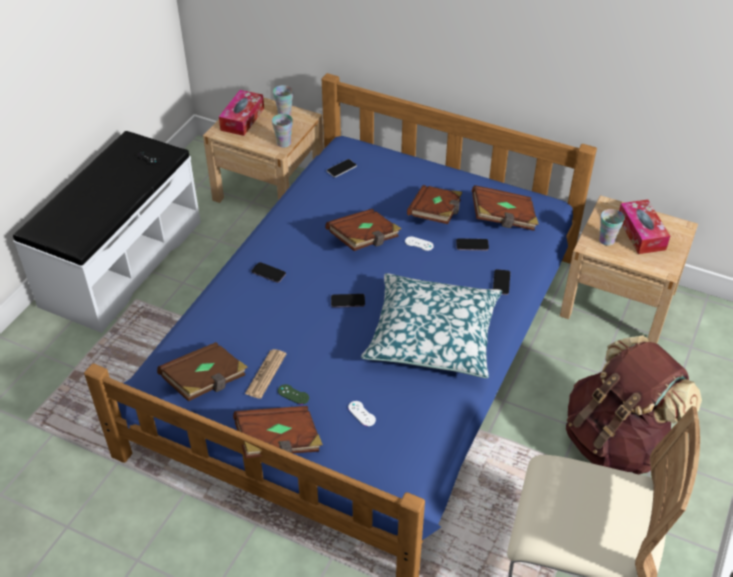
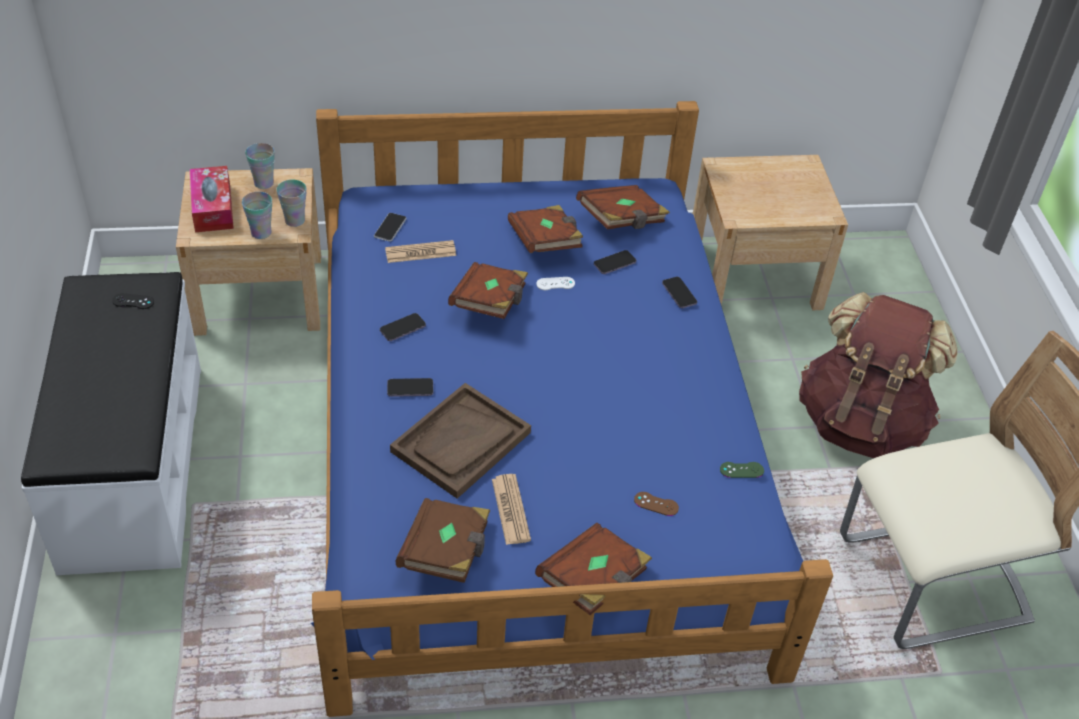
camera: 35 degrees left, 0 degrees up
green game controller [278,384,309,405] -> green game controller moved to [720,462,764,478]
phone [331,294,365,308] -> phone moved to [380,313,426,341]
white game controller [348,401,376,426] -> brown game controller [634,492,679,516]
pillow [361,273,502,378] -> none
cup [599,209,625,246] -> cup moved to [242,191,272,239]
tissue box [619,200,670,254] -> none
none -> newspaper [385,240,456,263]
none -> brown tray [390,383,531,499]

